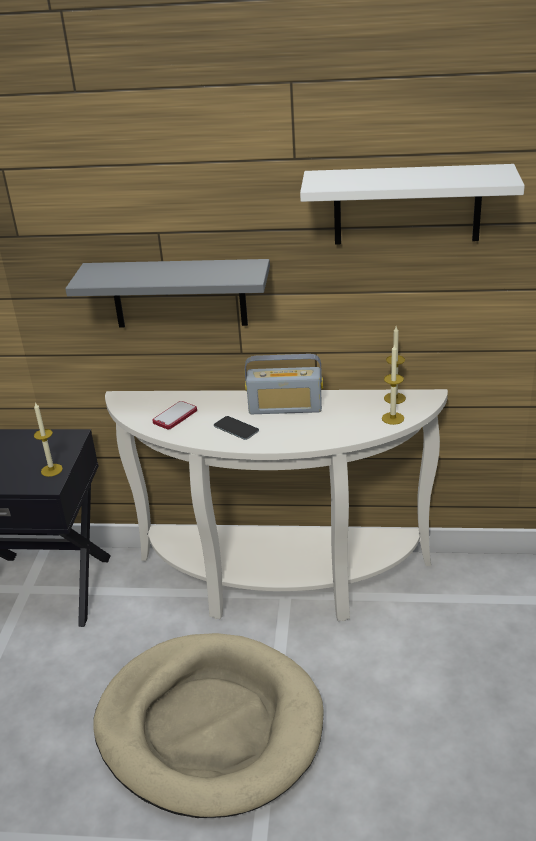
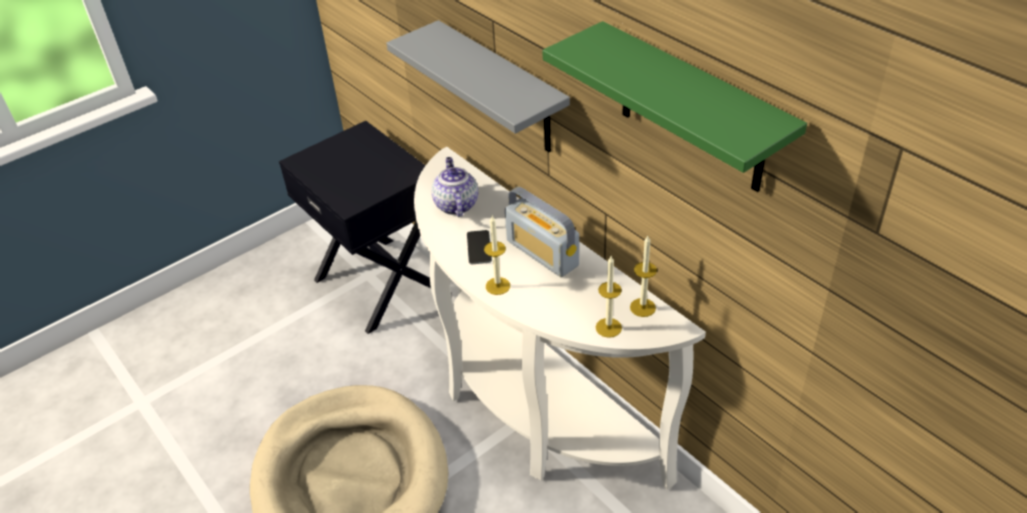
camera: 45 degrees right, 10 degrees up
candle [34,402,63,477] -> candle moved to [484,216,510,295]
phone [152,401,197,430] -> teapot [431,157,478,217]
white shelf [300,164,525,244] -> green shelf [542,21,807,192]

